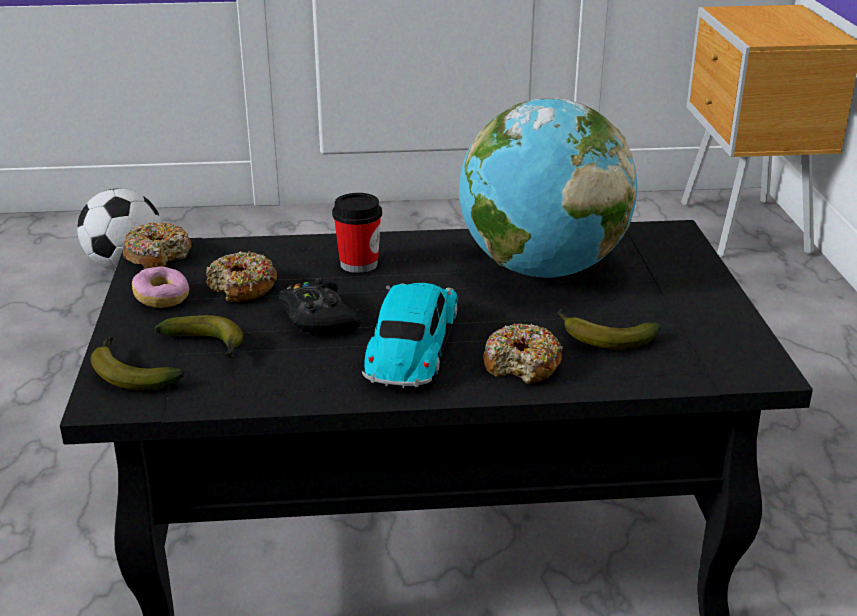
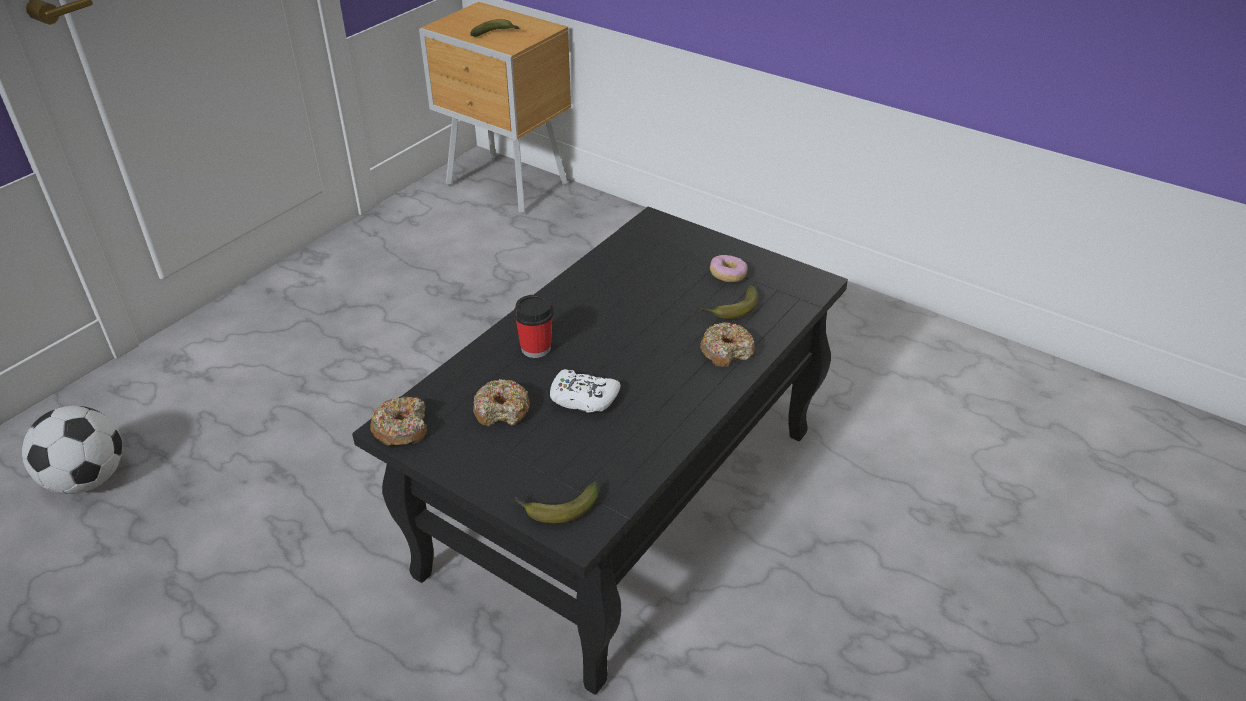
camera: 50 degrees left, 10 degrees up
donut [132,267,189,308] -> donut moved to [710,255,748,282]
banana [154,315,243,359] -> banana moved to [470,19,520,37]
black game controller [278,278,361,336] -> white game controller [550,369,621,412]
toy car [362,283,458,388] -> none
globe [459,98,637,278] -> none

